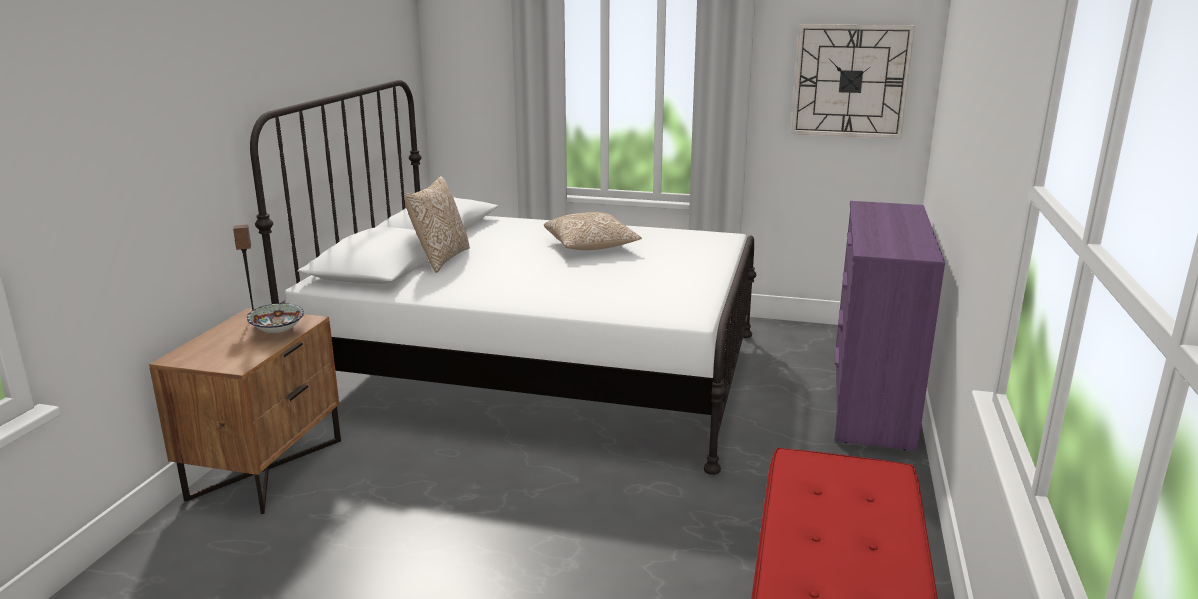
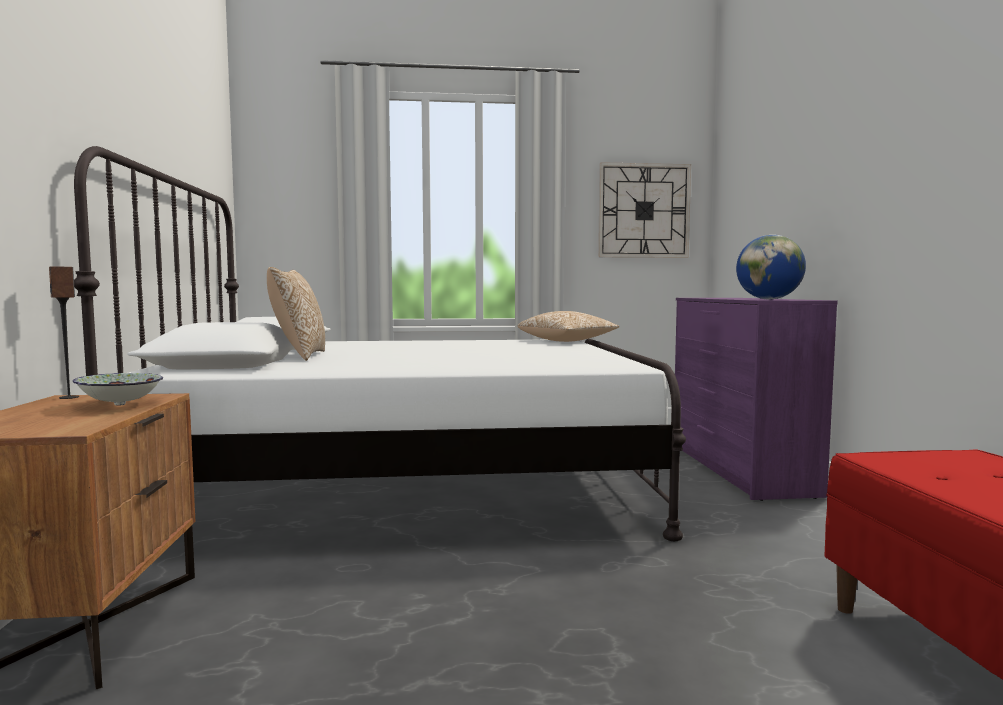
camera: 20 degrees left, 15 degrees down
pillow [544,212,642,250] -> pillow moved to [518,311,619,342]
none -> globe [736,235,806,299]

